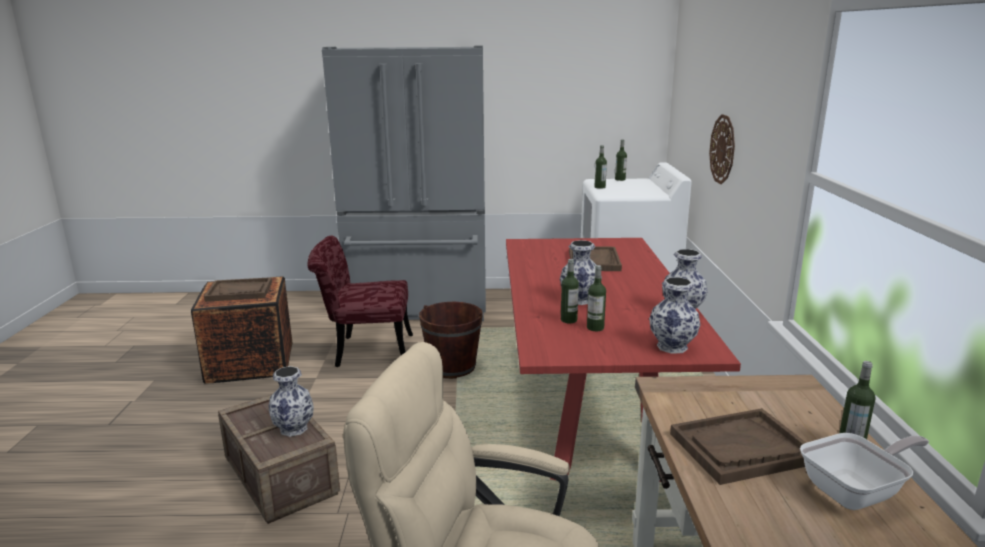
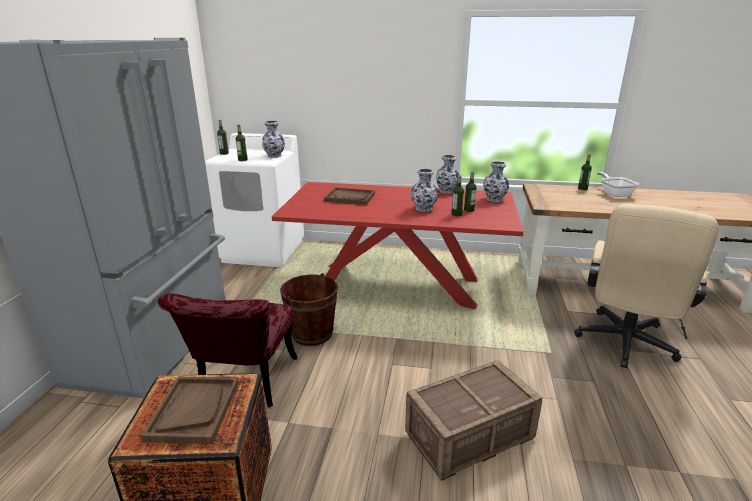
camera: 80 degrees left, 5 degrees up
vase [269,366,314,437] -> vase moved to [262,121,285,158]
brown tray [670,408,806,485] -> none
wall clock [709,114,735,184] -> none

